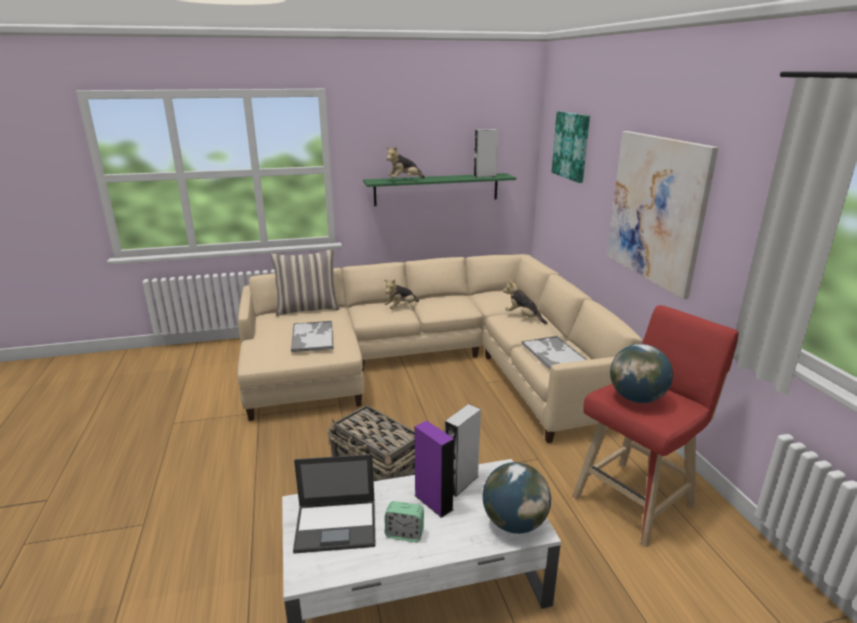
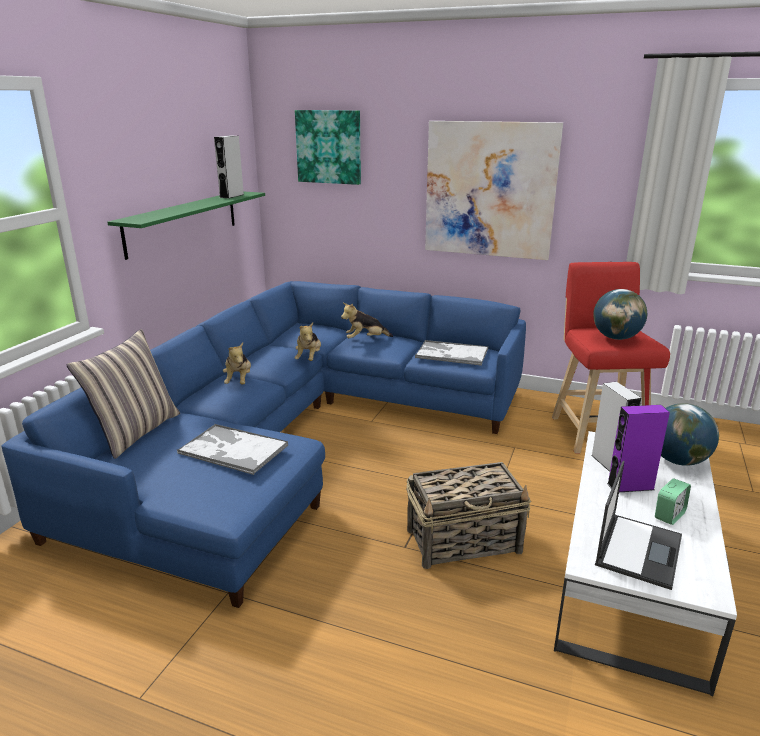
camera: 55 degrees left, 0 degrees up
beige sofa [237,254,642,443] -> blue sofa [1,281,526,608]
plush toy [386,147,425,178] -> plush toy moved to [295,323,321,361]

